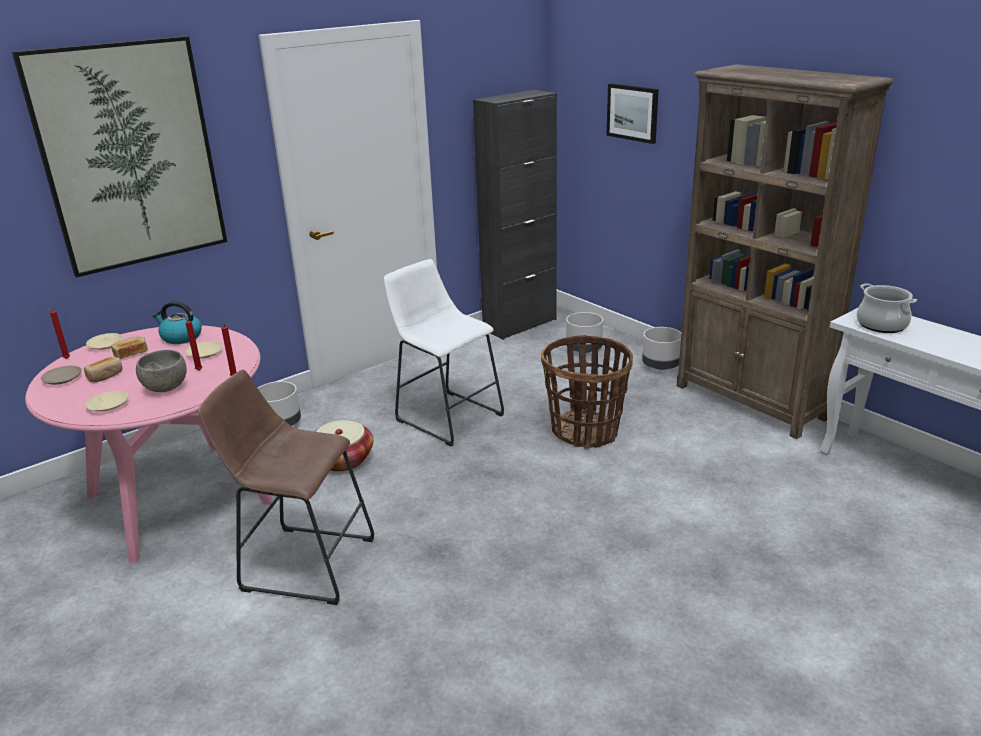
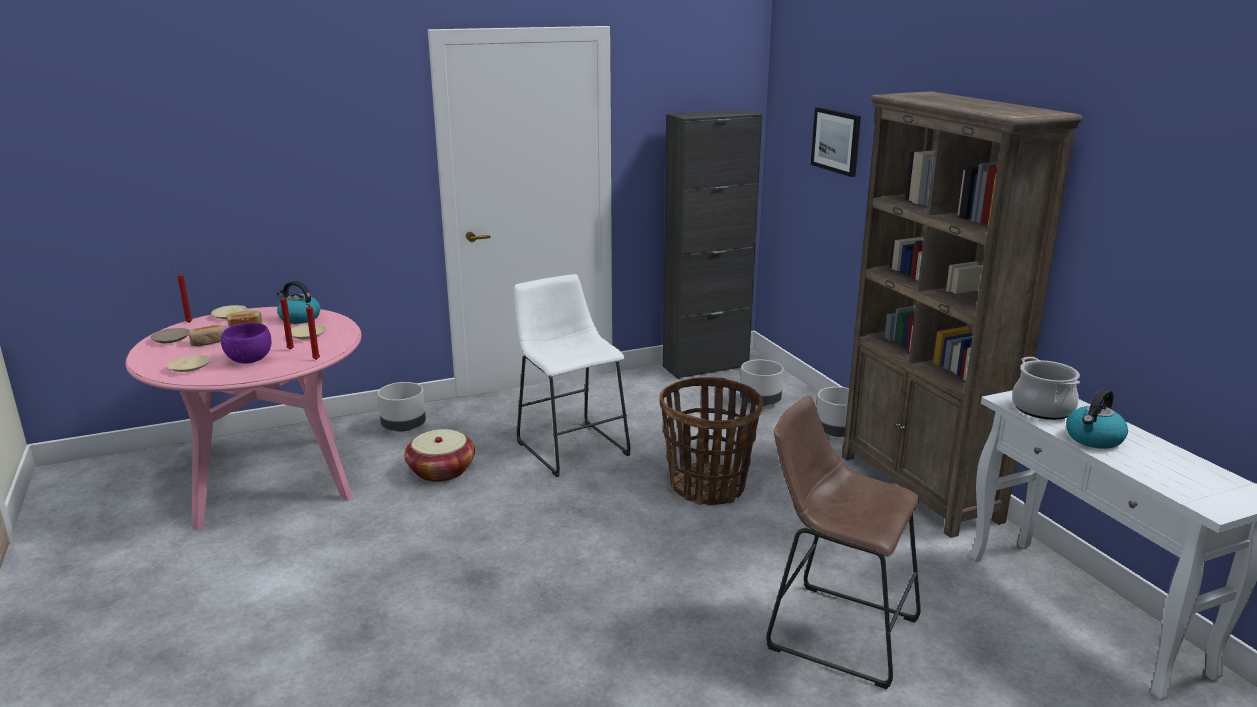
camera: 15 degrees right, 5 degrees down
picture [12,36,227,278] -> none
grey bowl [136,350,187,392] -> purple bowl [221,323,272,364]
brown stool [198,370,374,605] -> brown stool moved to [766,395,921,689]
none -> kettle [1066,388,1128,449]

